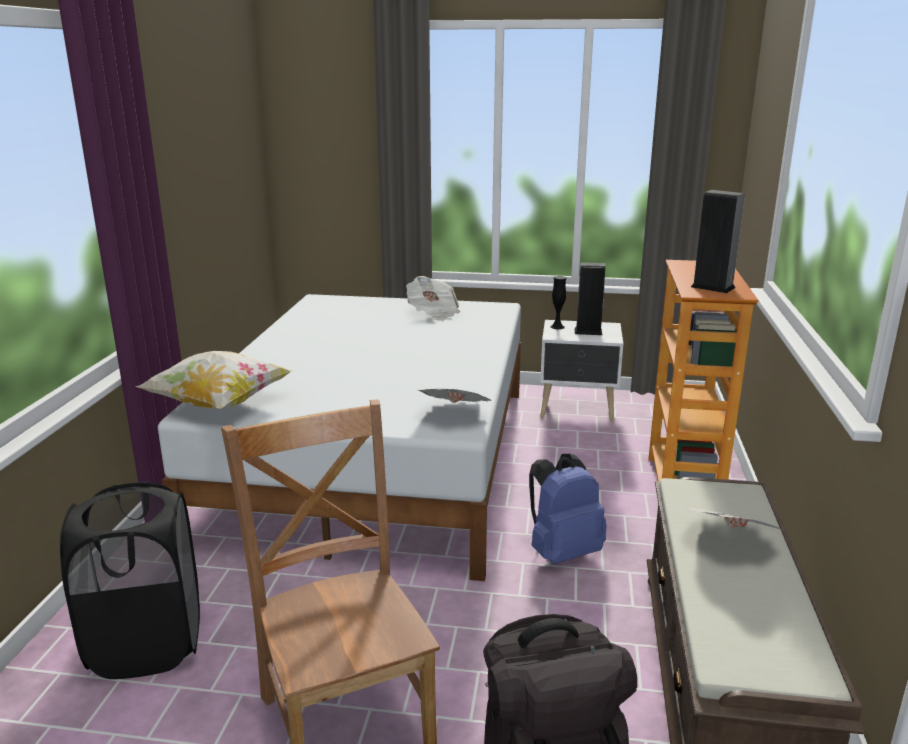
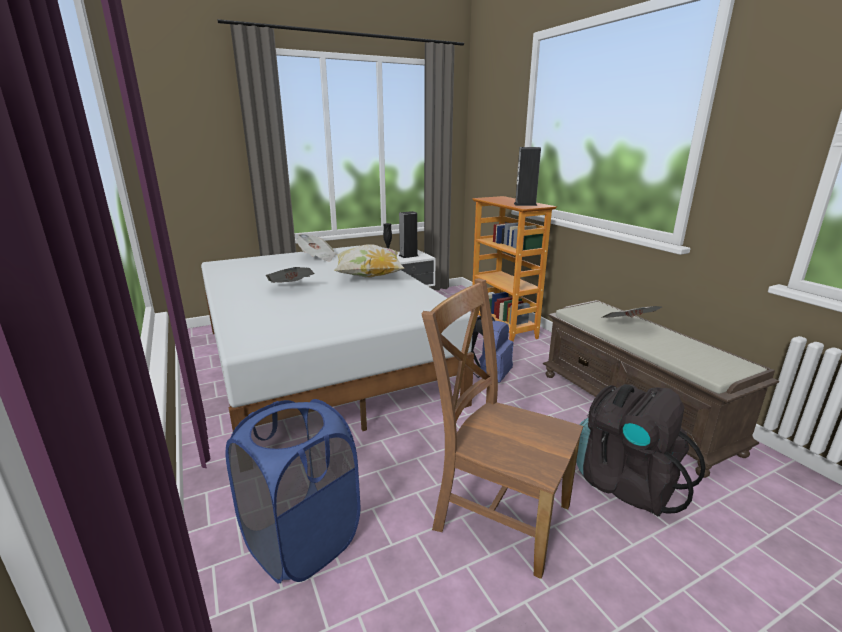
camera: 35 degrees left, 0 degrees up
black laundry basket [60,482,200,679] -> blue laundry basket [226,399,360,584]
pillow [136,351,294,409] -> pillow moved to [334,244,404,278]
newspaper [419,389,491,403] -> newspaper moved to [265,267,314,283]

